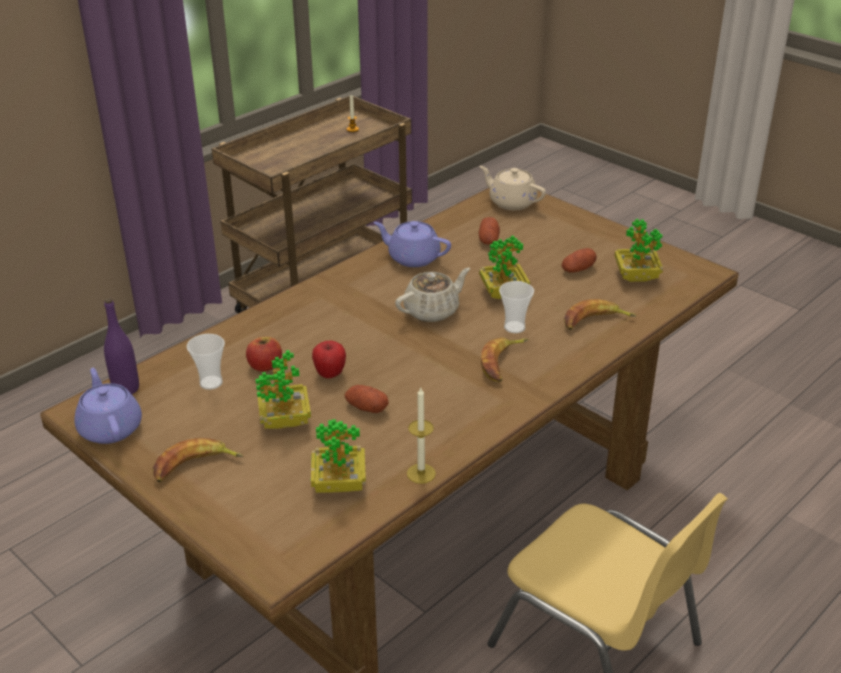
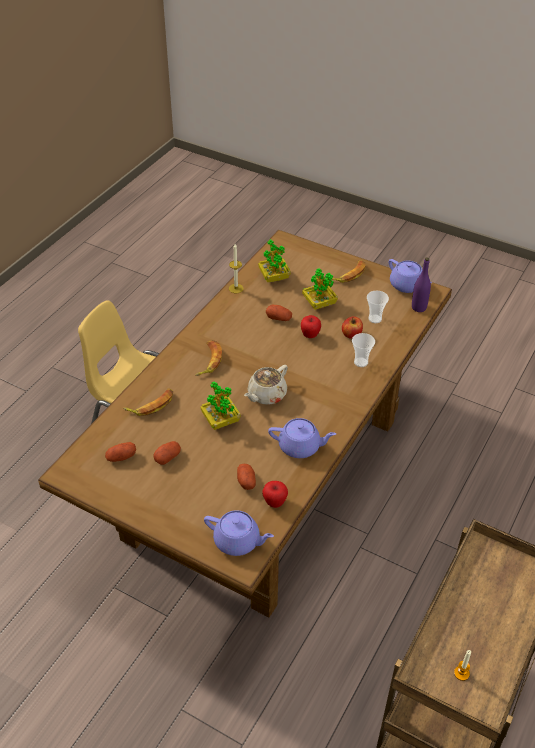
camera: 165 degrees right, 10 degrees up
beige teapot [479,166,546,210] -> purple teapot [204,510,274,556]
cup [499,281,534,333] -> cup moved to [352,333,375,367]
potted plant [614,219,663,282] -> potato [105,442,136,462]
none -> apple [262,481,288,508]

